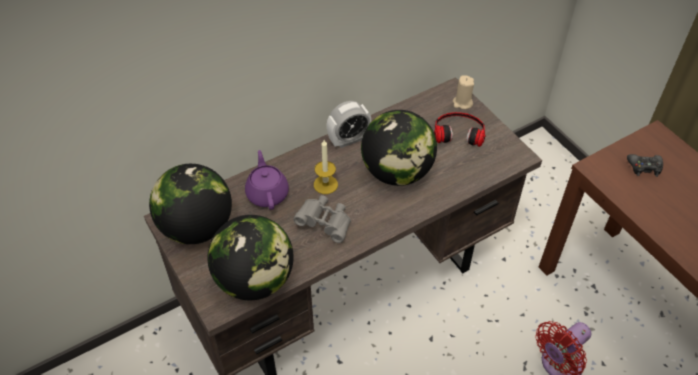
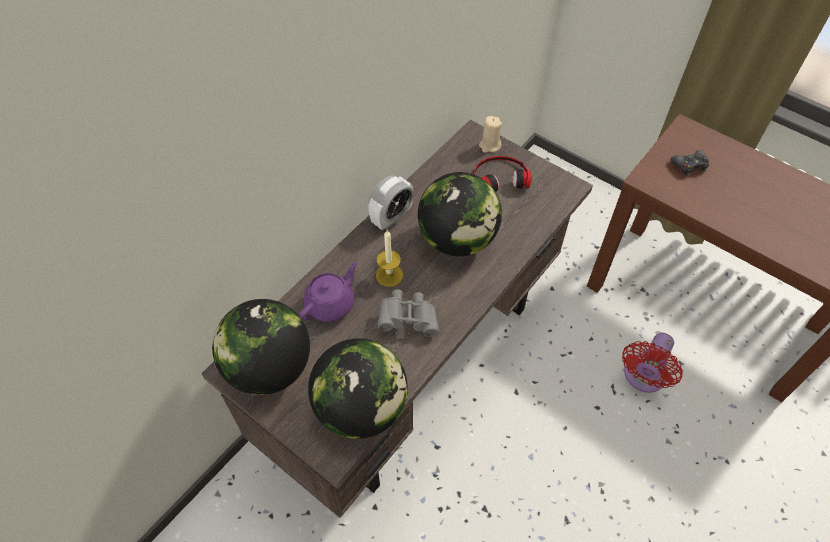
camera: 20 degrees left, 5 degrees up
purple teapot [245,150,289,210] -> purple teapot turned 75 degrees clockwise [299,261,358,322]

